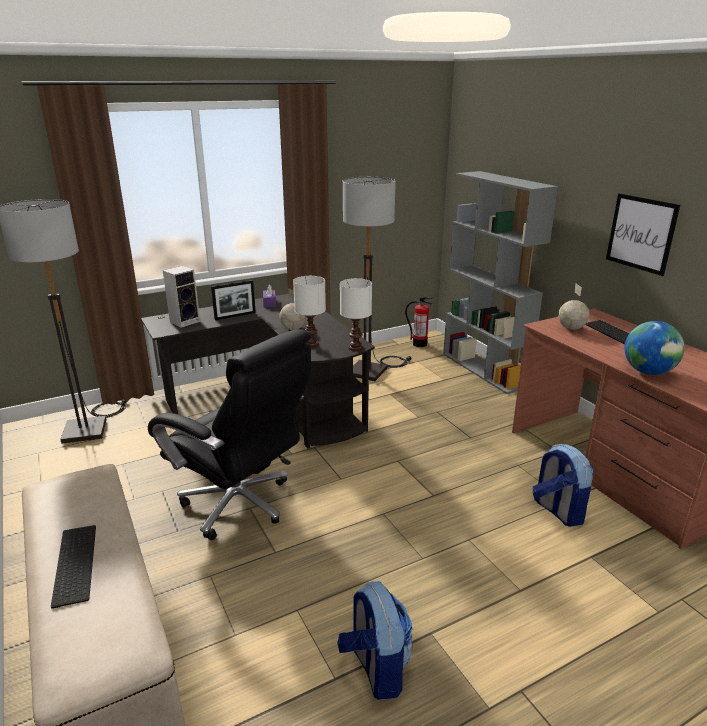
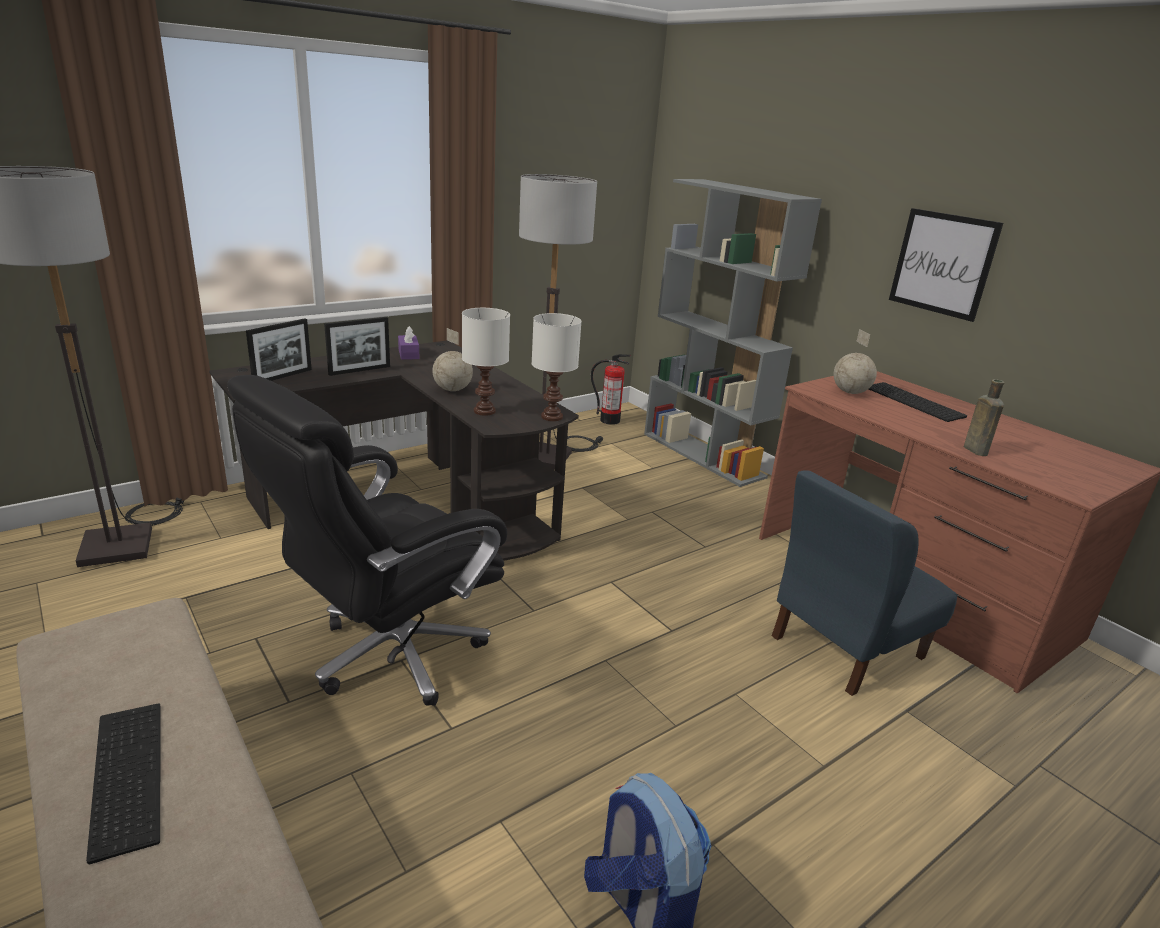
camera: 10 degrees left, 0 degrees up
black office chair [148,329,311,540] -> black office chair turned 105 degrees clockwise [227,375,507,706]
speaker [163,266,200,328] -> picture frame [246,318,312,381]
backpack [533,444,593,527] -> blue chair [771,470,957,696]
globe [625,321,685,375] -> brown bottle [964,379,1005,456]

